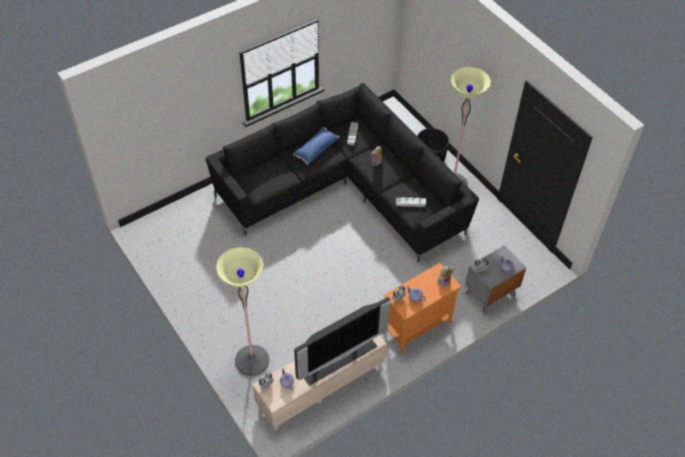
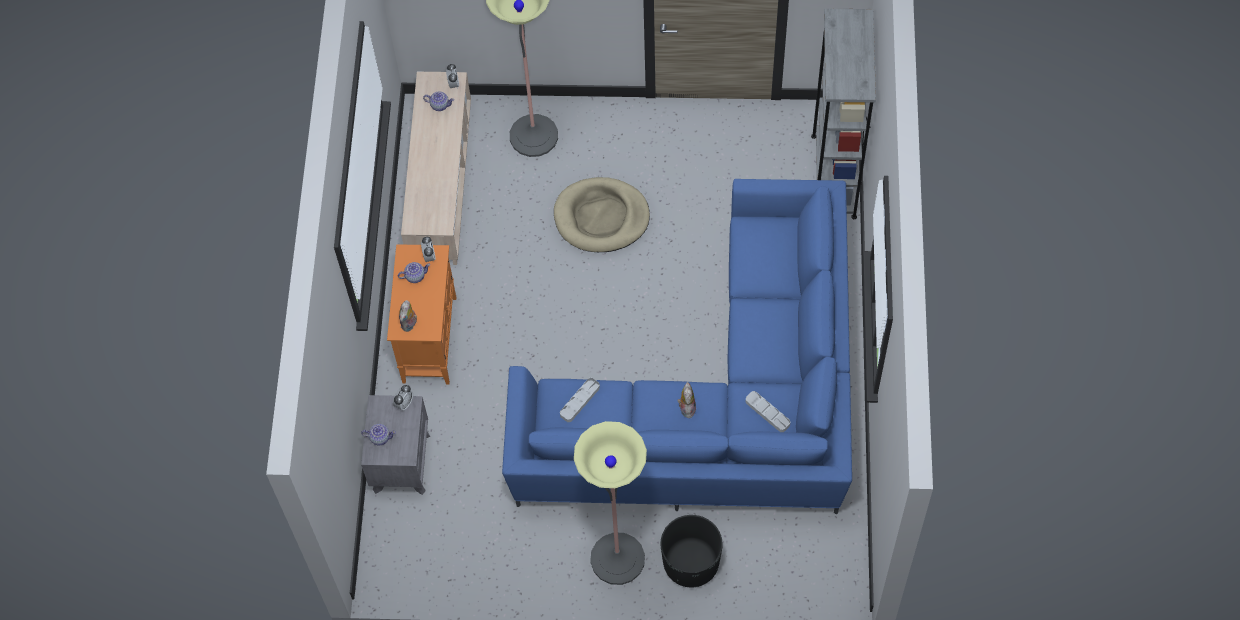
camera: 130 degrees right, 10 degrees up
black sofa [206,83,479,262] -> blue sofa [502,179,852,514]
blue pillow [293,127,339,165] -> none
television [294,297,391,386] -> none
none -> beige dog bed [554,177,650,252]
none -> grey bookcase [811,9,876,219]

